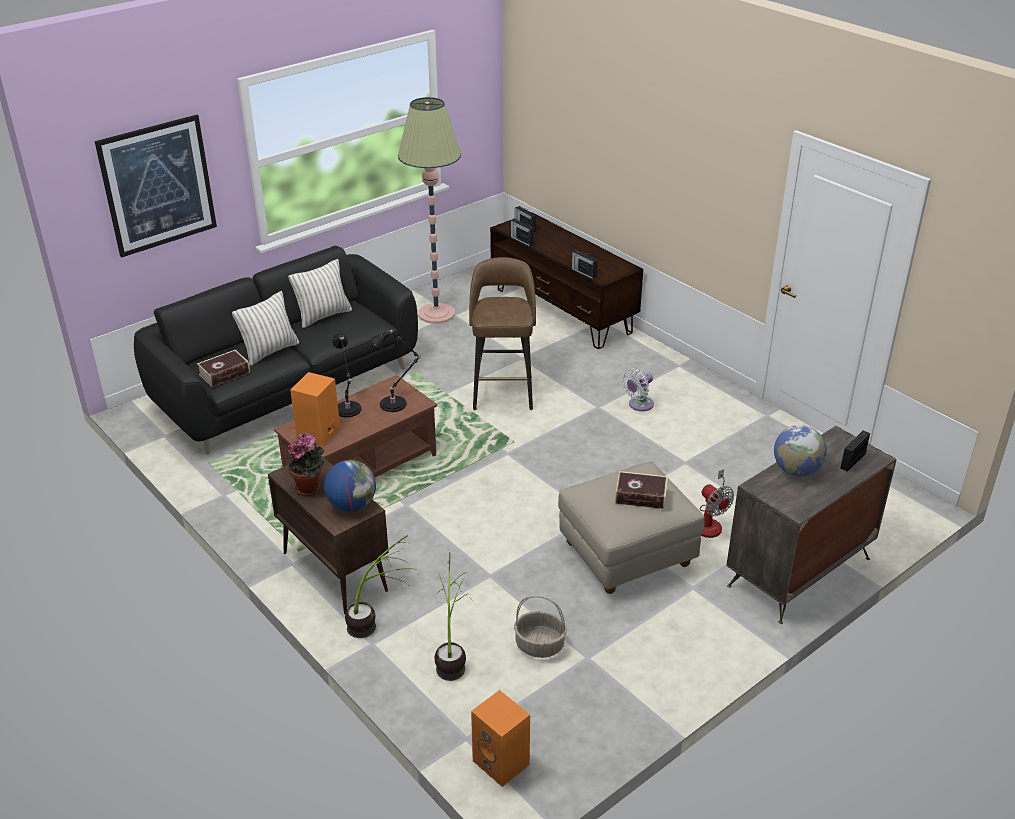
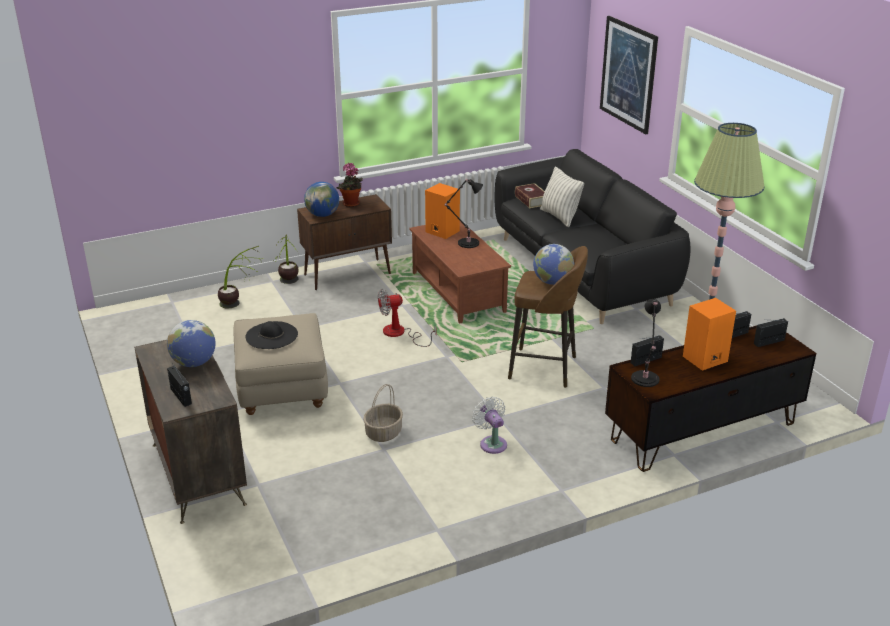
camera: 105 degrees right, 5 degrees down
pillow [288,259,352,328] -> none
black table lamp [371,329,421,412] -> black table lamp moved to [631,299,661,387]
orange speaker [471,690,530,787] -> orange speaker moved to [683,298,736,371]
basket [514,596,566,658] -> basket moved to [363,384,403,442]
book [615,471,668,509] -> black hat [246,321,298,349]
fan [700,469,734,538] -> fan moved to [378,289,436,347]
none -> globe [533,244,574,285]

